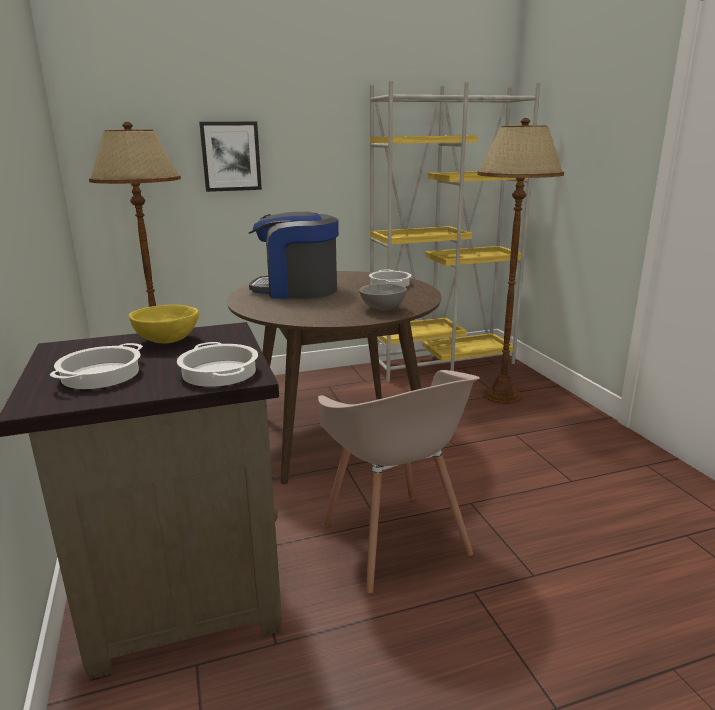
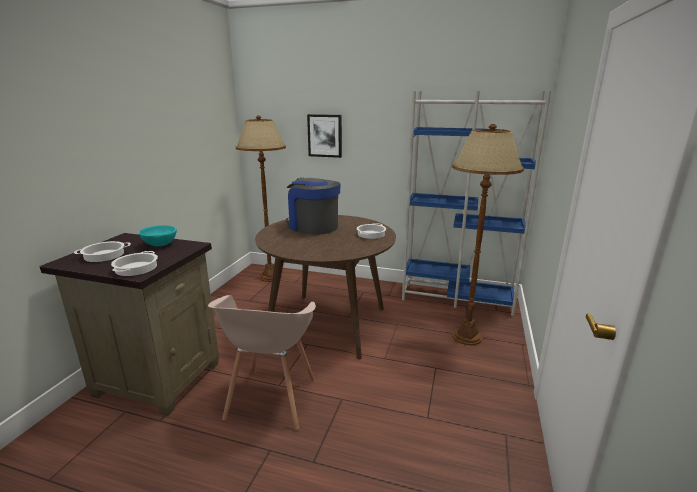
camera: 35 degrees right, 0 degrees up
yellow bowl [129,305,199,344] -> turquoise bowl [139,225,177,246]
grey bowl [359,283,407,311] -> none
yellow bookcase [370,81,540,382] -> blue bookcase [402,91,551,316]

